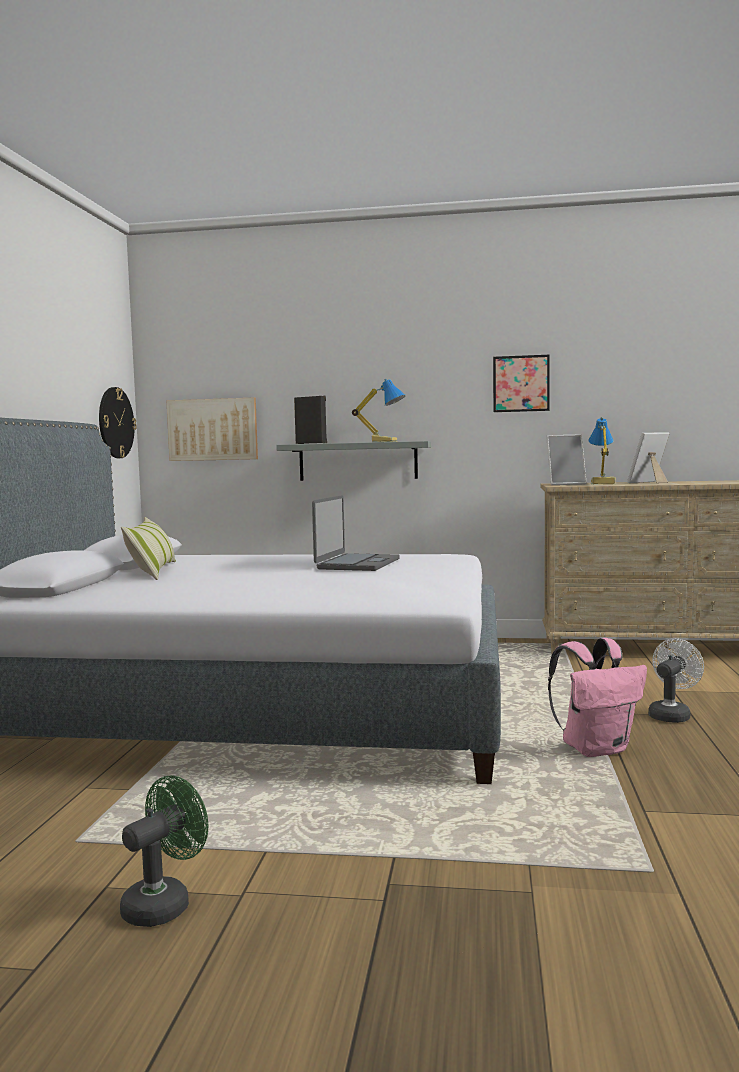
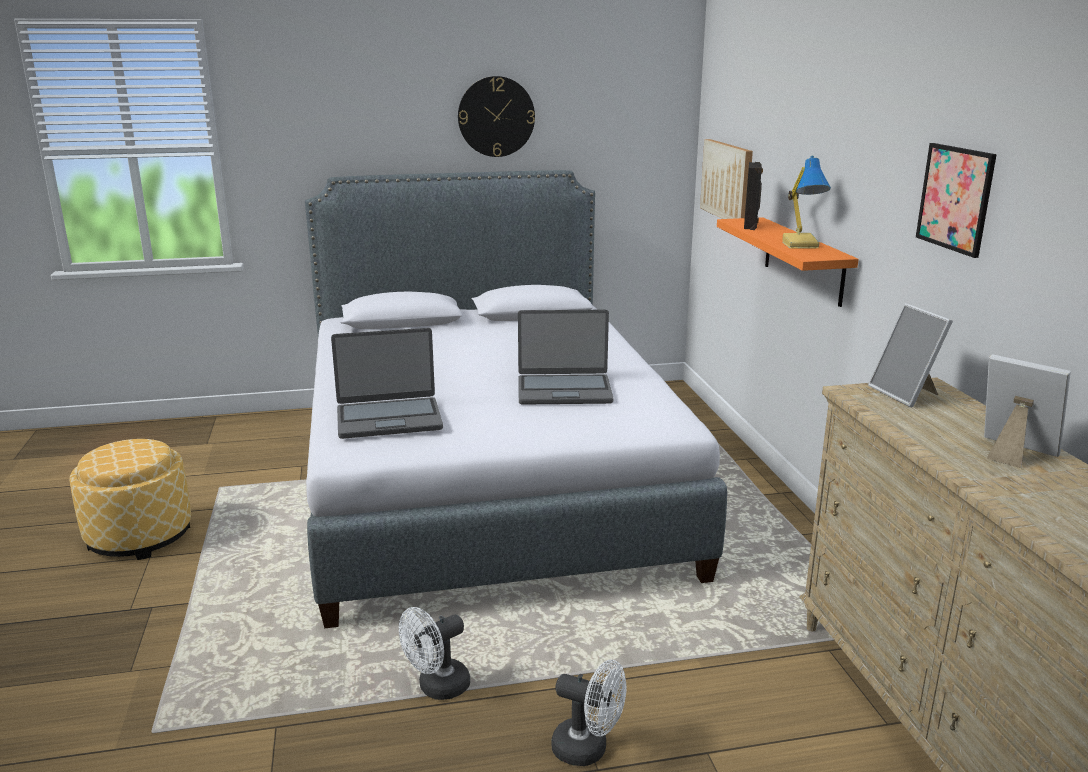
camera: 70 degrees right, 15 degrees up
wall clock [99,387,137,458] -> wall clock moved to [458,76,535,157]
green fan [120,775,208,927] -> ottoman [69,439,191,560]
pillow [121,517,176,580] -> none
grey shelf [276,441,431,481] -> orange shelf [717,217,859,307]
pink backpack [548,638,647,757] -> white fan [399,607,470,700]
table lamp [588,417,615,485] -> none
none -> laptop [331,328,443,439]

